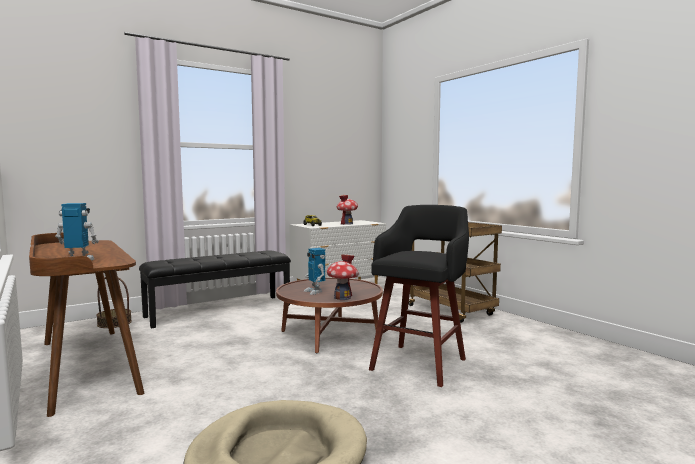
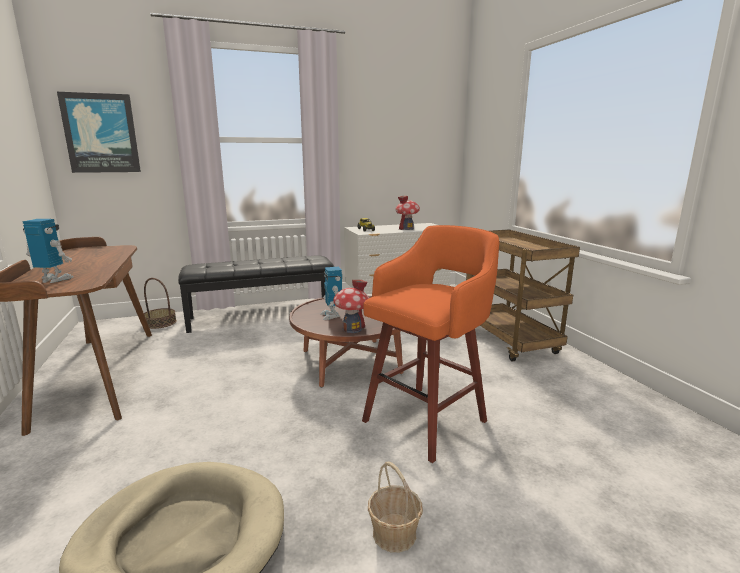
camera: 15 degrees right, 10 degrees up
black stool [369,205,469,387] -> orange stool [362,225,499,463]
none -> picture [57,92,141,173]
none -> basket [368,462,423,553]

